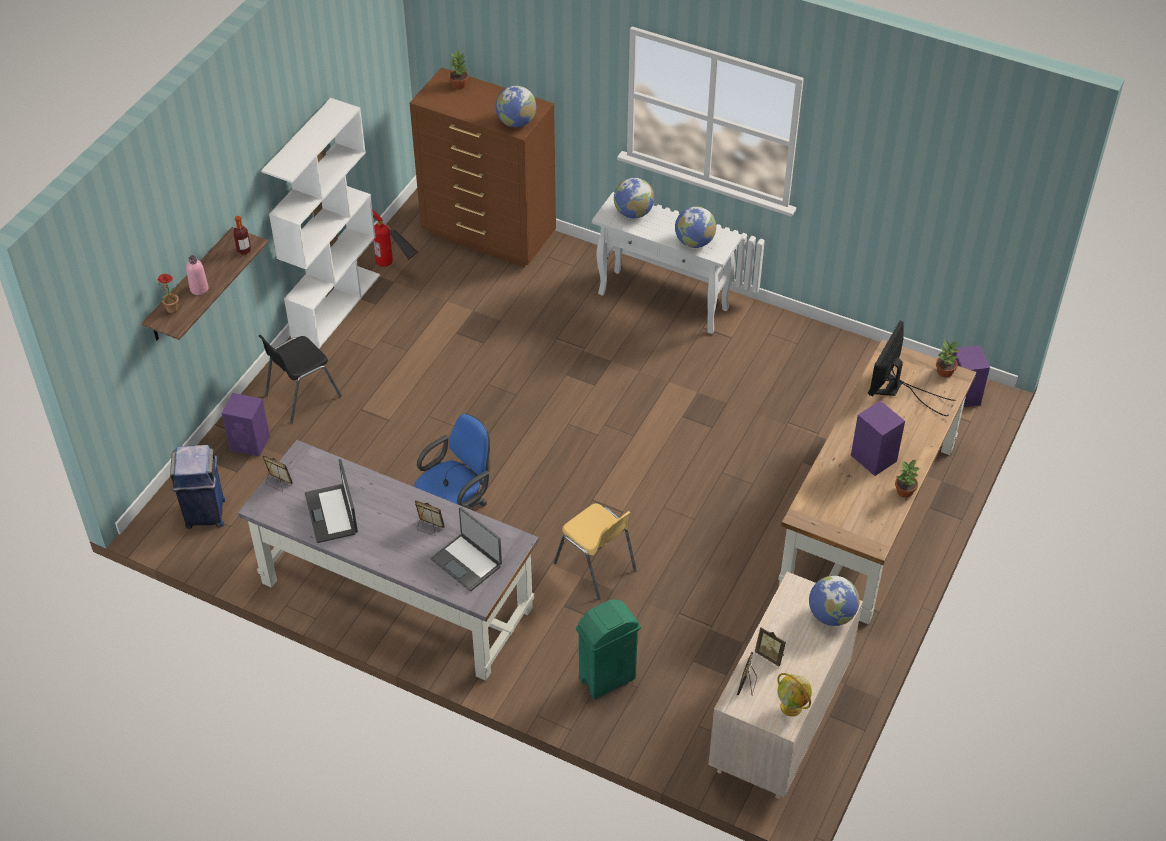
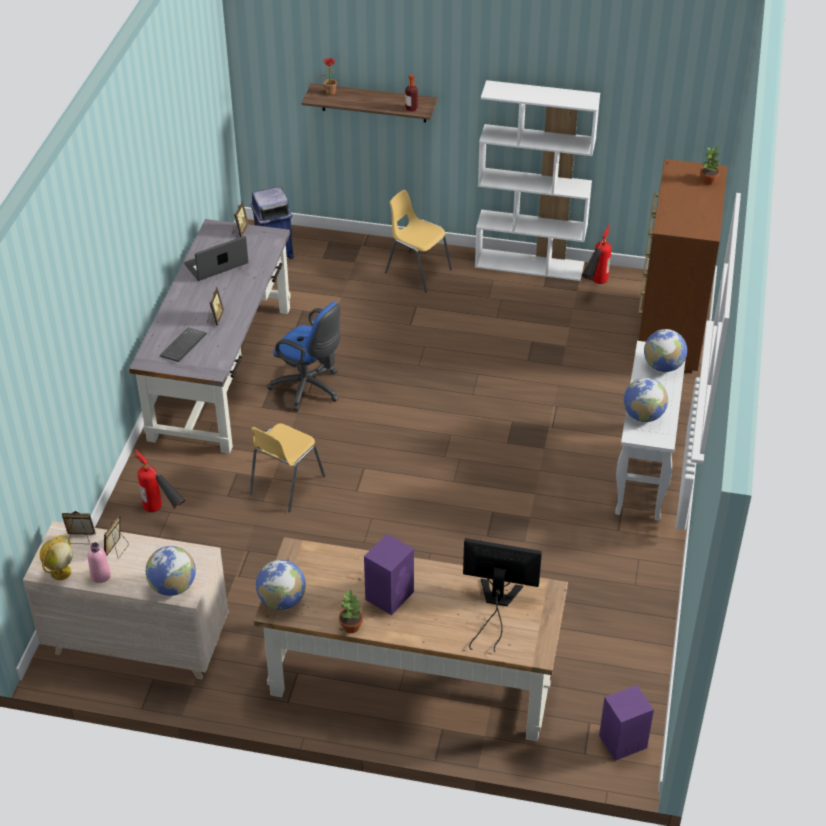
camera: 75 degrees right, 5 degrees down
pink bottle [186,255,208,295] -> pink bottle moved to [87,542,111,583]
purple speaker [222,393,270,457] -> none
black chair [259,335,342,423] -> yellow chair [385,190,452,292]
laptop [431,507,502,591] -> keyboard [160,328,207,362]
globe [495,86,536,127] -> globe moved to [256,560,306,610]
green trash can [576,600,641,700] -> fire extinguisher [134,449,186,512]
potted plant [936,340,959,378] -> none

